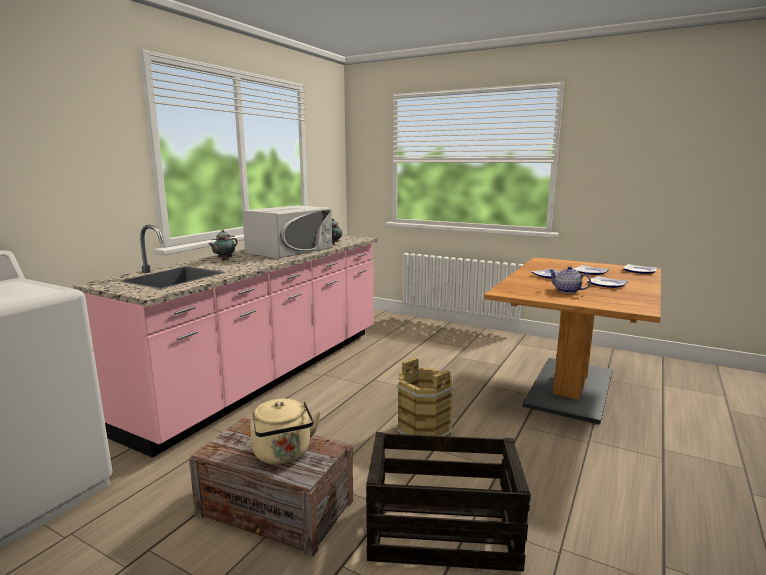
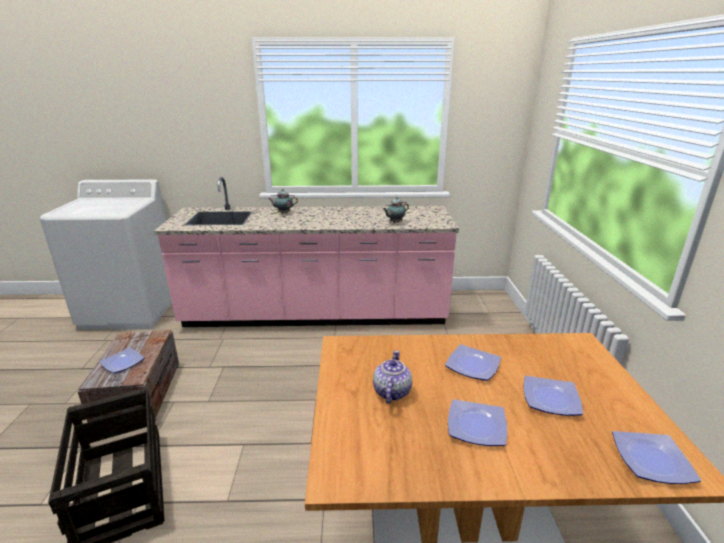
camera: 60 degrees right, 10 degrees up
white microwave [242,205,332,258] -> none
beige kettle [250,399,321,464] -> plate [100,348,144,373]
brown bucket [397,357,454,436] -> none

